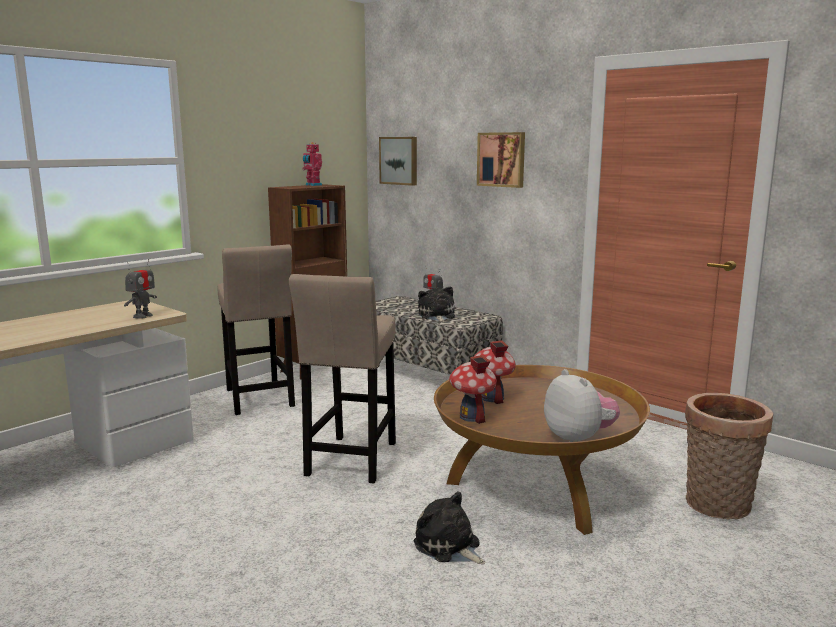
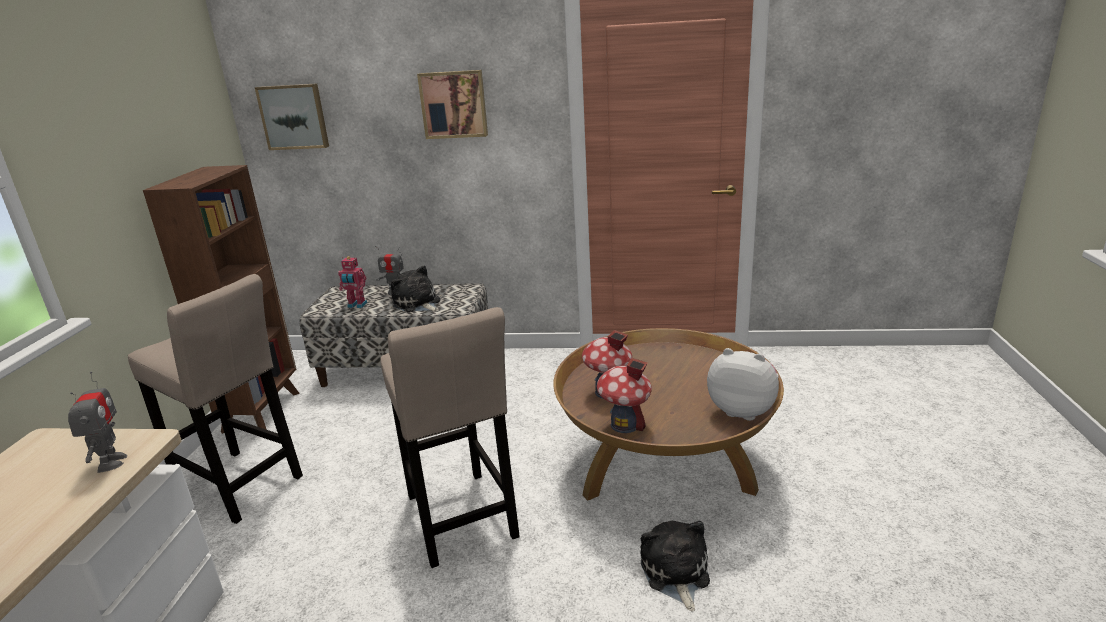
camera: 35 degrees left, 10 degrees up
toy robot [302,142,322,186] -> toy robot moved to [338,256,368,308]
plush toy [414,492,486,564] -> plush toy turned 75 degrees clockwise [640,521,710,611]
basket [685,393,773,520] -> none

